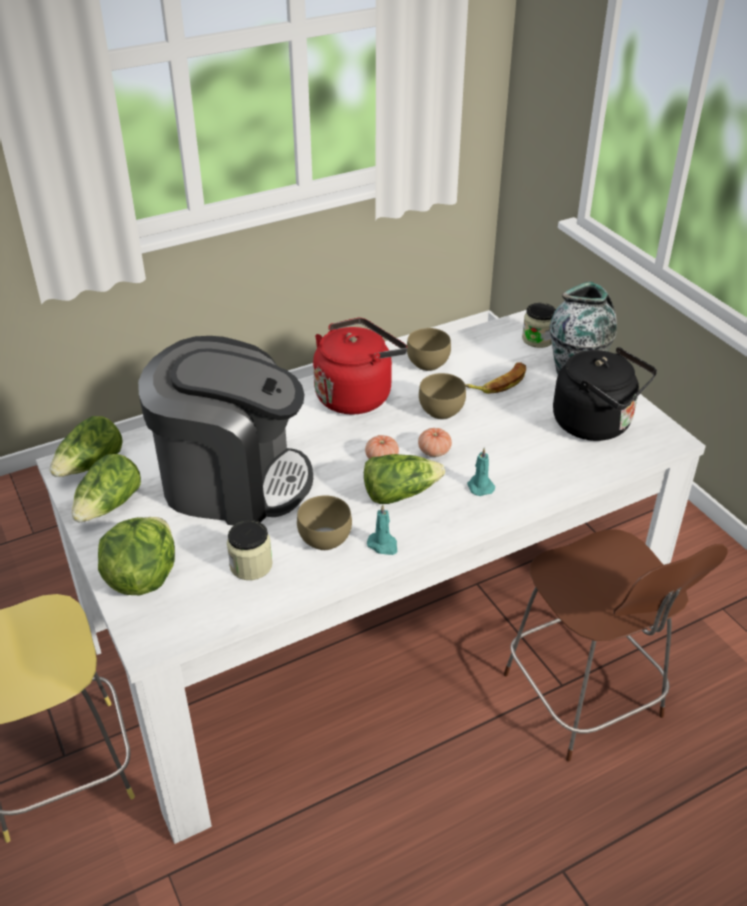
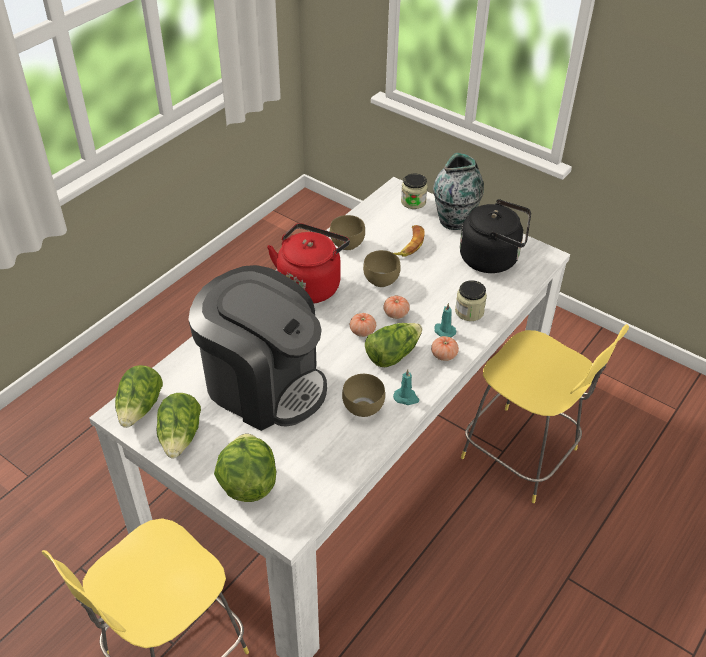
camera: 25 degrees left, 5 degrees up
coffee machine [138,336,313,526] -> coffee machine turned 45 degrees clockwise [188,265,327,431]
jar [227,520,273,580] -> jar moved to [455,280,487,321]
brown stool [503,529,727,762] -> yellow stool [461,324,629,503]
none -> tomato [431,336,459,361]

